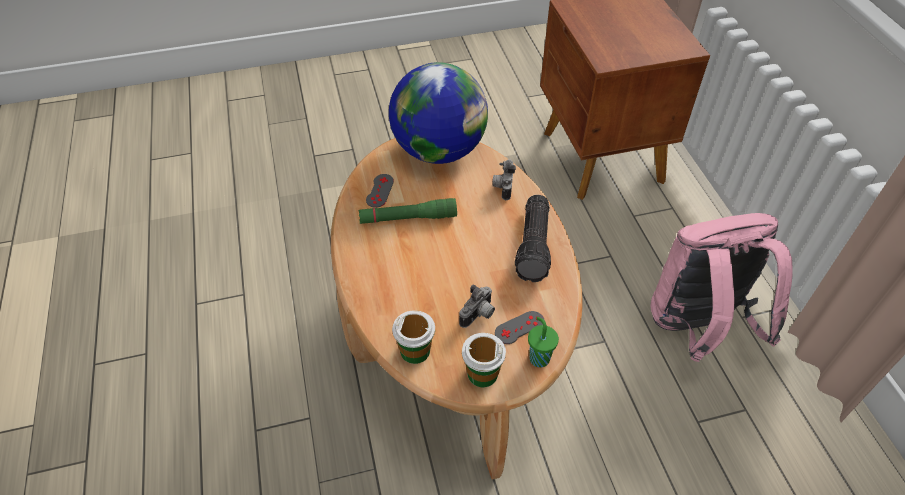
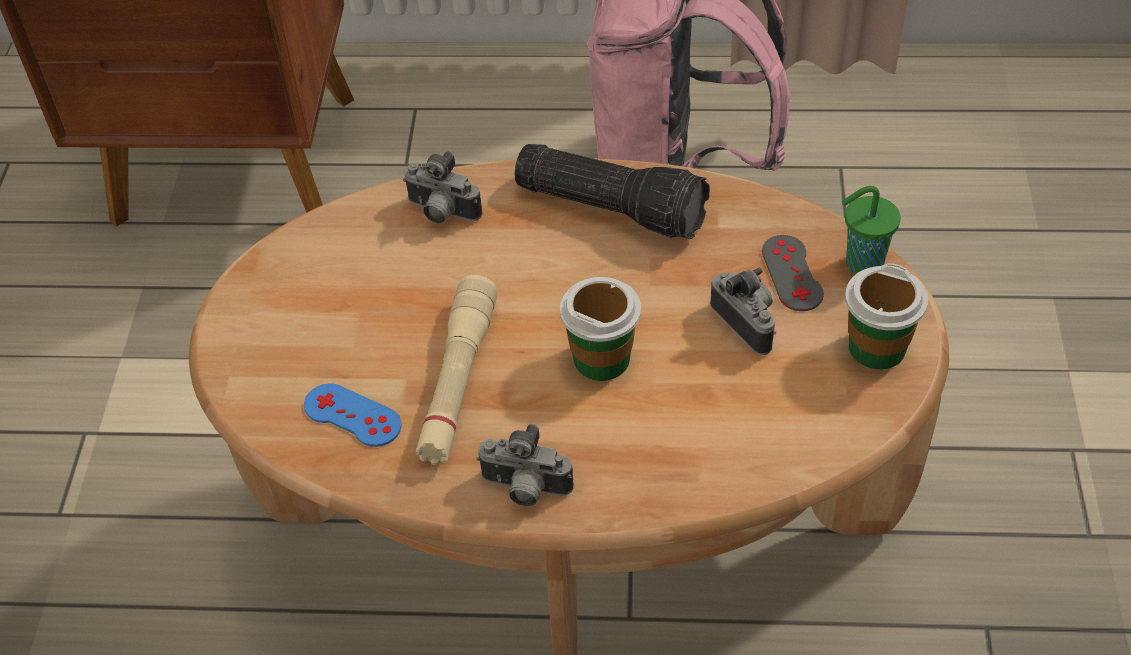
camera: 70 degrees left, 0 degrees up
green flashlight [359,198,457,224] -> beige flashlight [416,275,497,465]
grey game controller [366,174,394,208] -> blue game controller [304,383,402,447]
globe [389,62,488,164] -> none
cup [392,310,435,364] -> cup moved to [560,277,641,381]
none -> camera [476,424,574,506]

